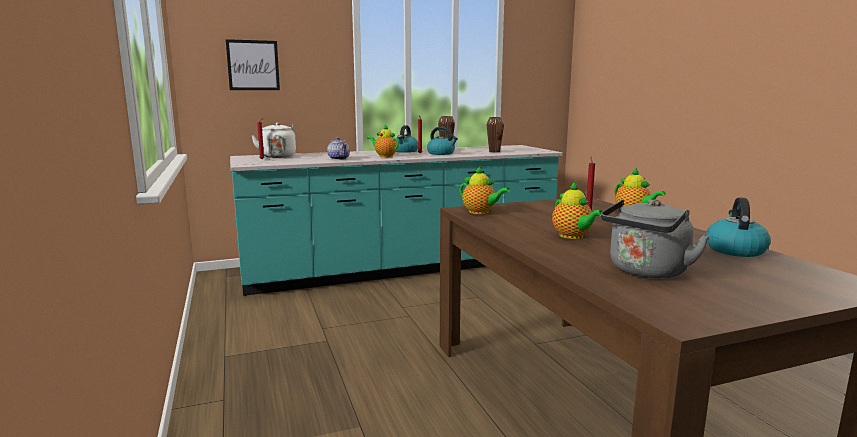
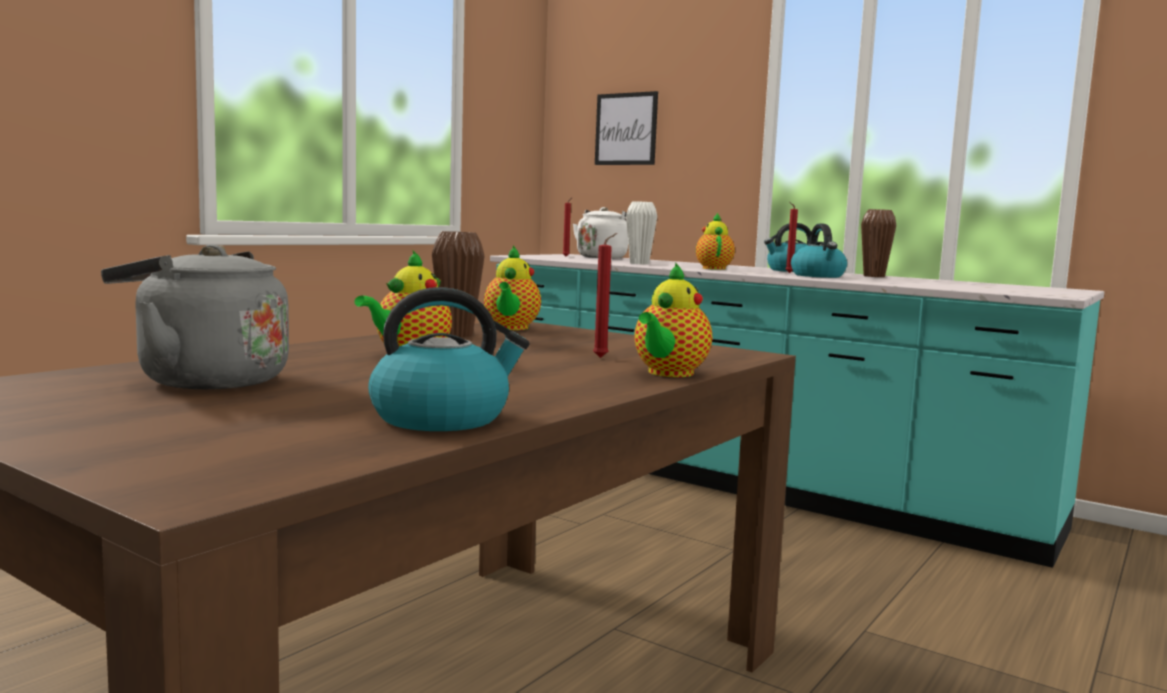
camera: 55 degrees right, 5 degrees down
teapot [327,137,350,160] -> white vase [626,201,657,264]
brown vase [487,117,504,152] -> brown vase moved to [432,231,485,337]

